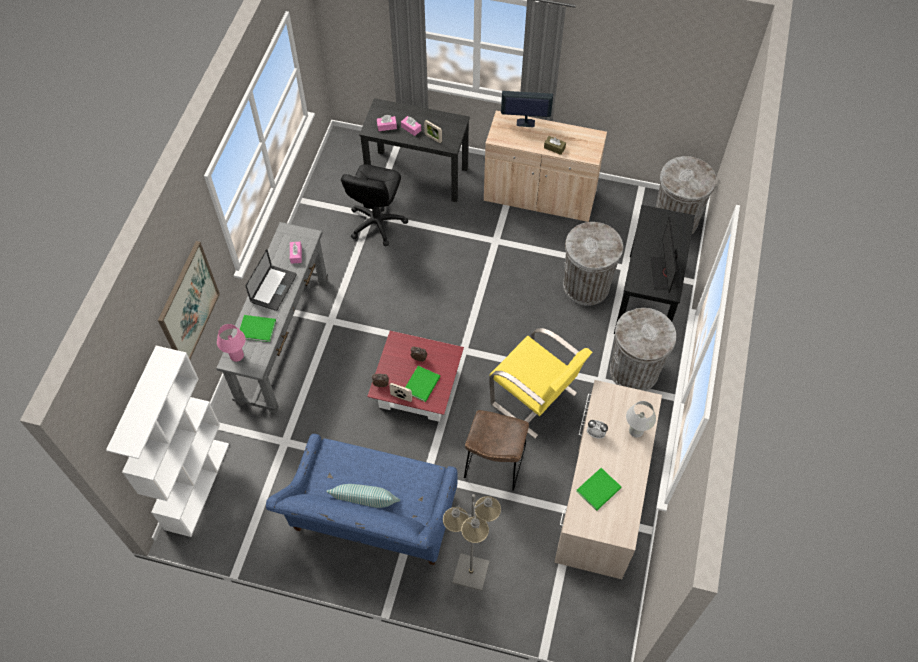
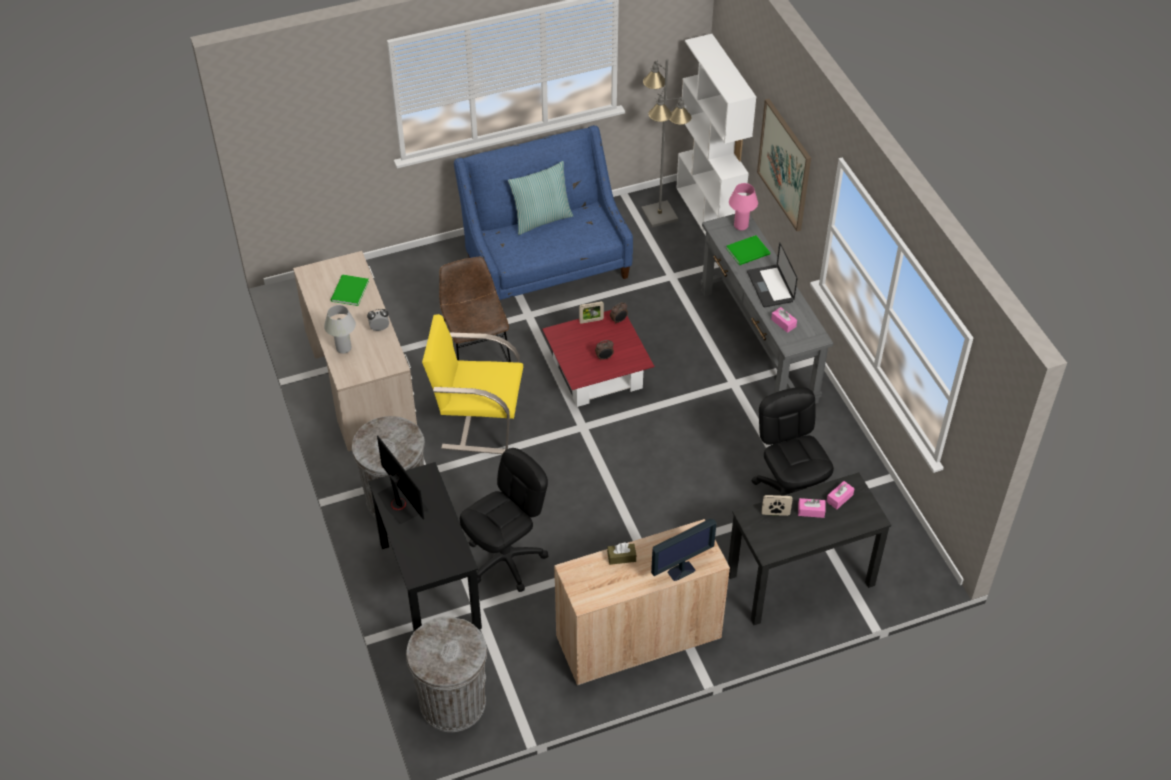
camera: 145 degrees right, 10 degrees down
green book [405,366,440,402] -> none
grey floor lamp [443,494,501,591] -> grey floor lamp moved to [641,59,692,227]
grey trash can [563,222,623,306] -> black office chair [460,448,548,592]

